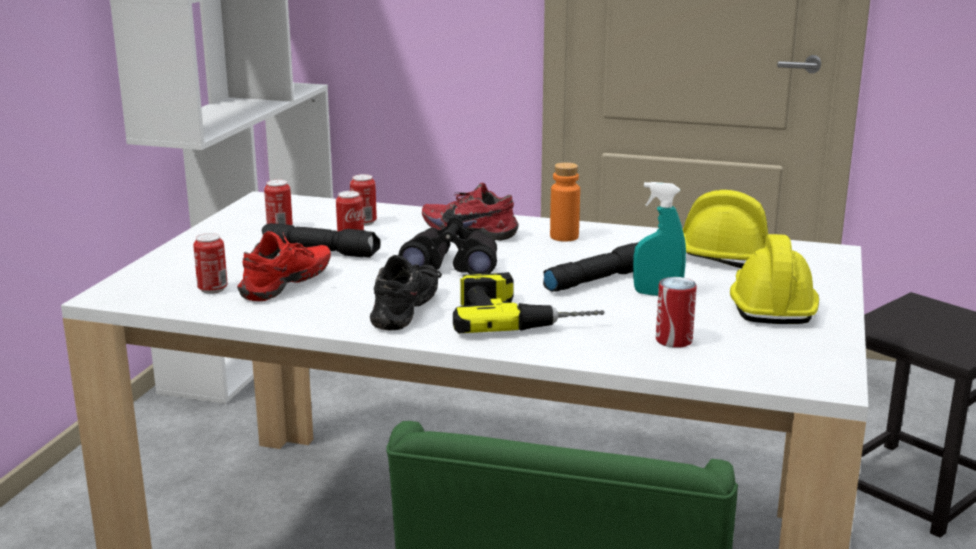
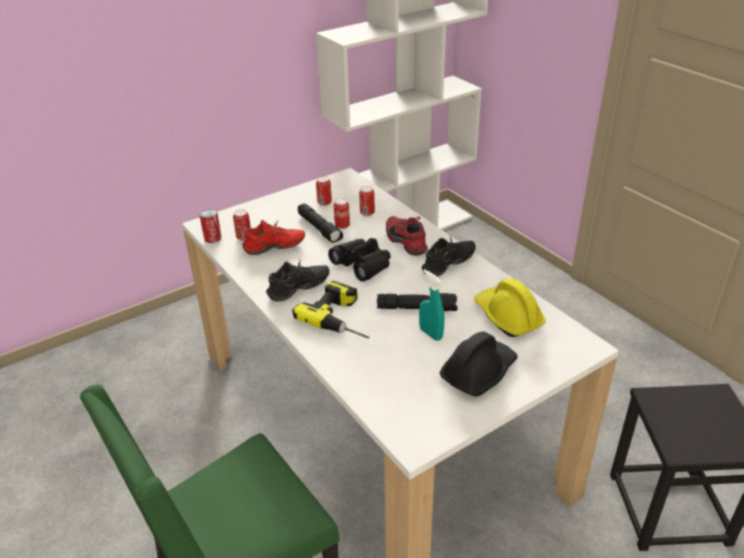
camera: 40 degrees right, 15 degrees up
orange bottle [550,162,580,241] -> black shoe [422,237,476,277]
can [656,277,697,348] -> can moved to [200,209,222,243]
yellow hard hat [730,234,819,324] -> black hard hat [440,332,518,397]

